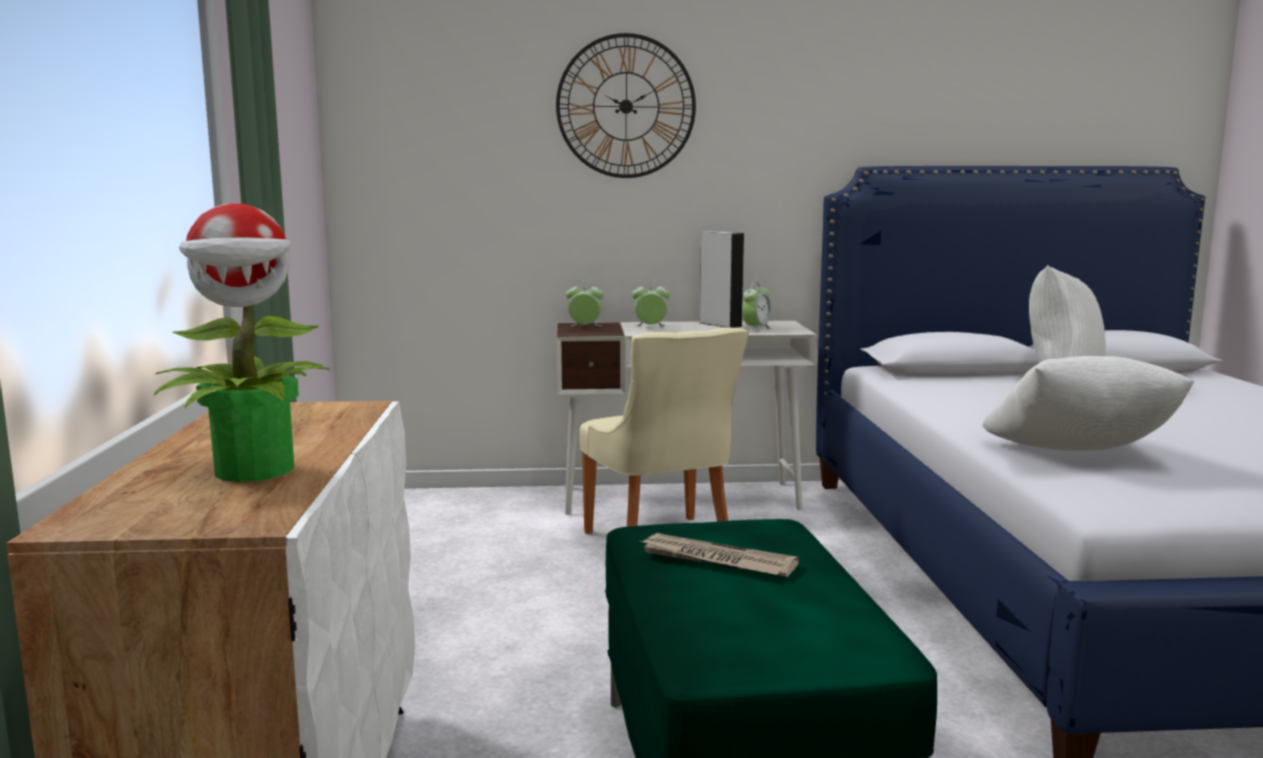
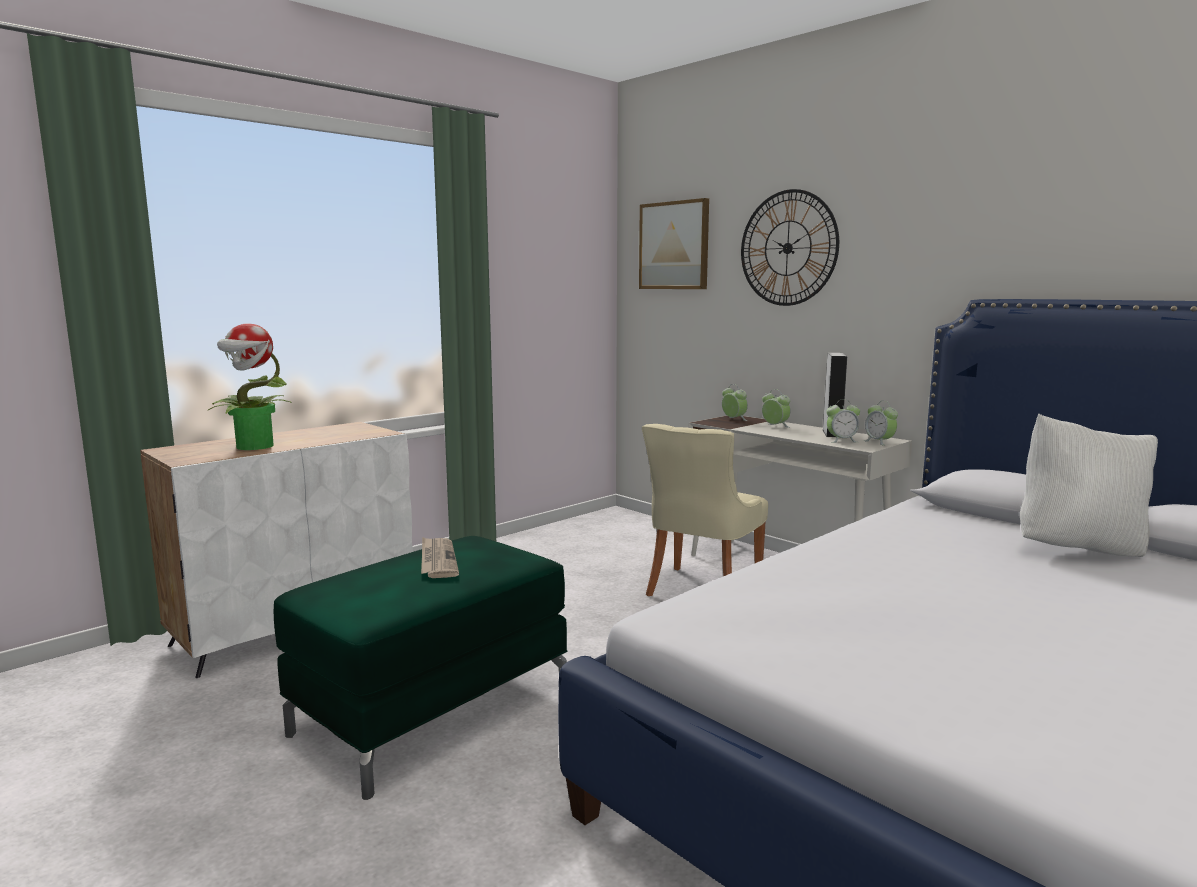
camera: 50 degrees right, 0 degrees up
white pillow [982,356,1194,451] -> none
none -> picture [639,198,709,289]
none -> alarm clock [863,401,898,446]

